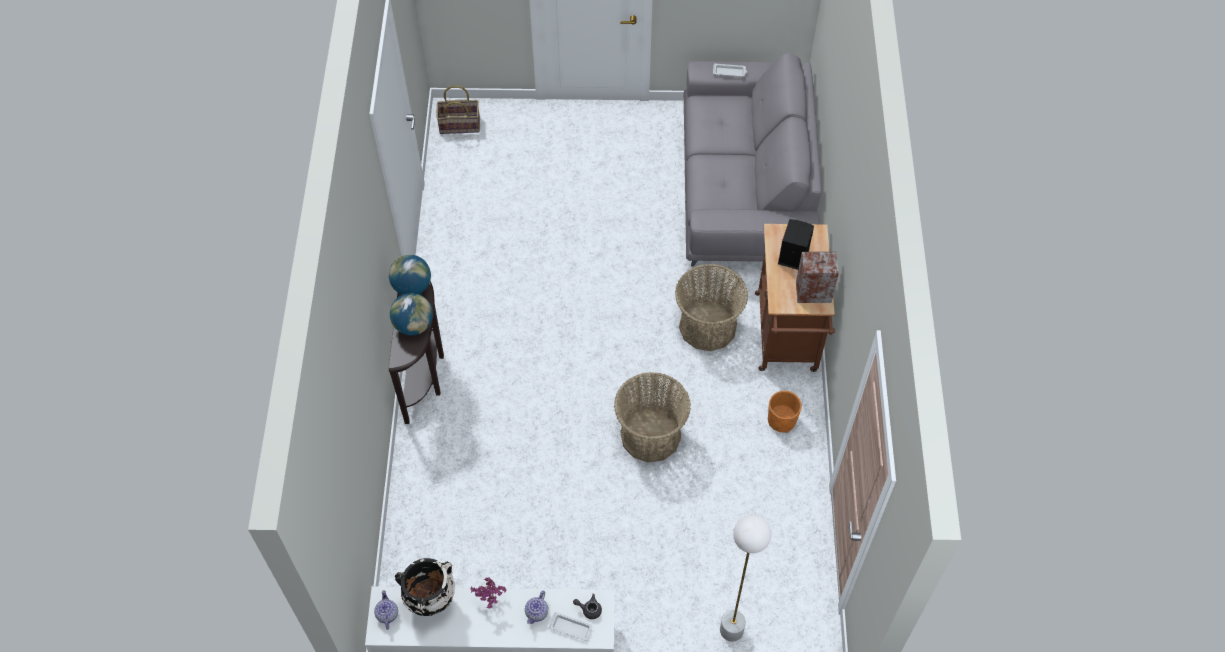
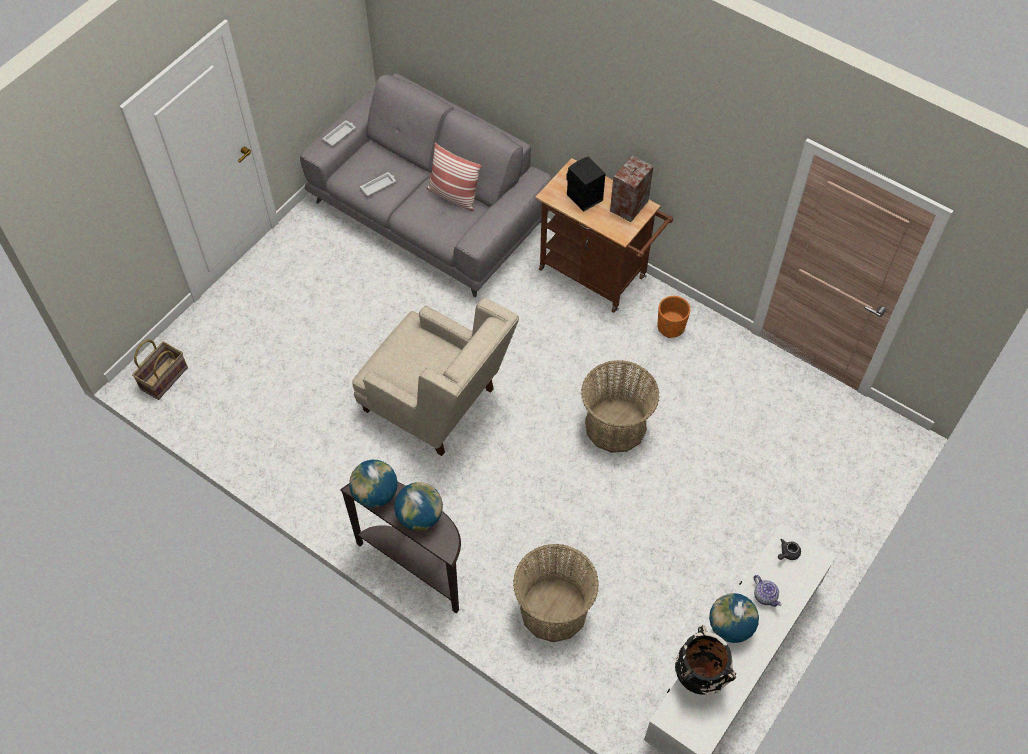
camera: 55 degrees left, 0 degrees up
teapot [374,590,398,630] -> none
potted plant [470,577,506,608] -> globe [709,593,759,643]
white tray [549,612,593,641] -> white tray moved to [360,172,396,196]
basket [675,264,748,351] -> basket moved to [513,544,599,642]
white floor lamp [720,515,771,642] -> none
none -> beige armchair [352,298,519,456]
none -> pillow [426,143,482,211]

